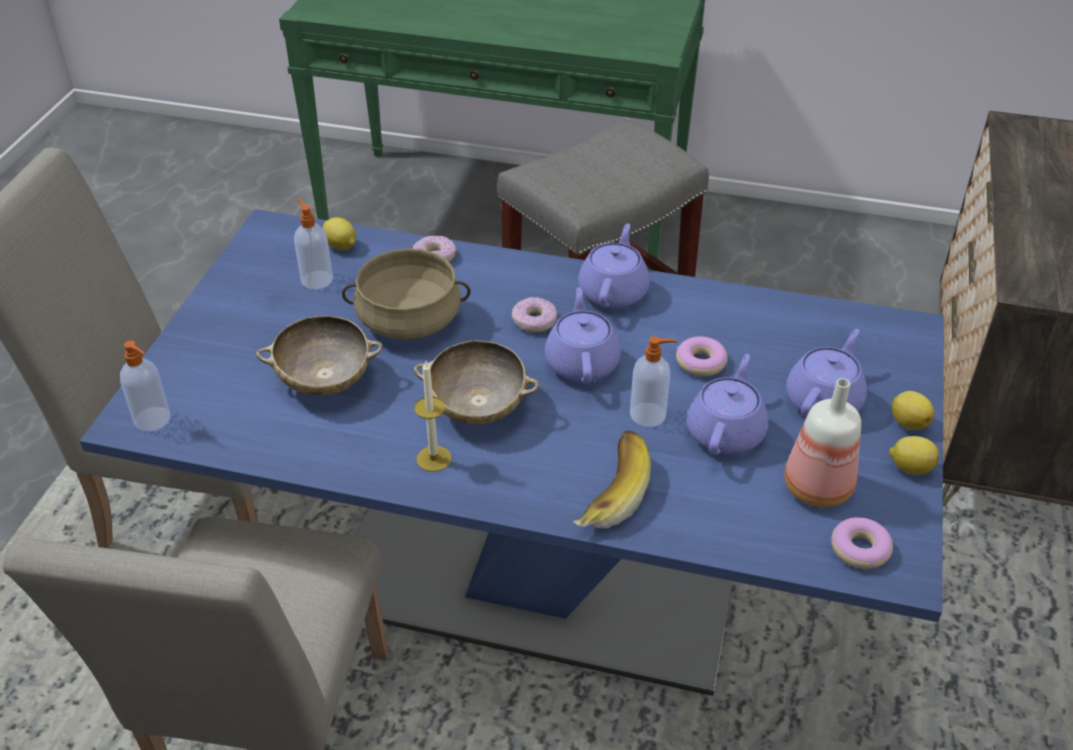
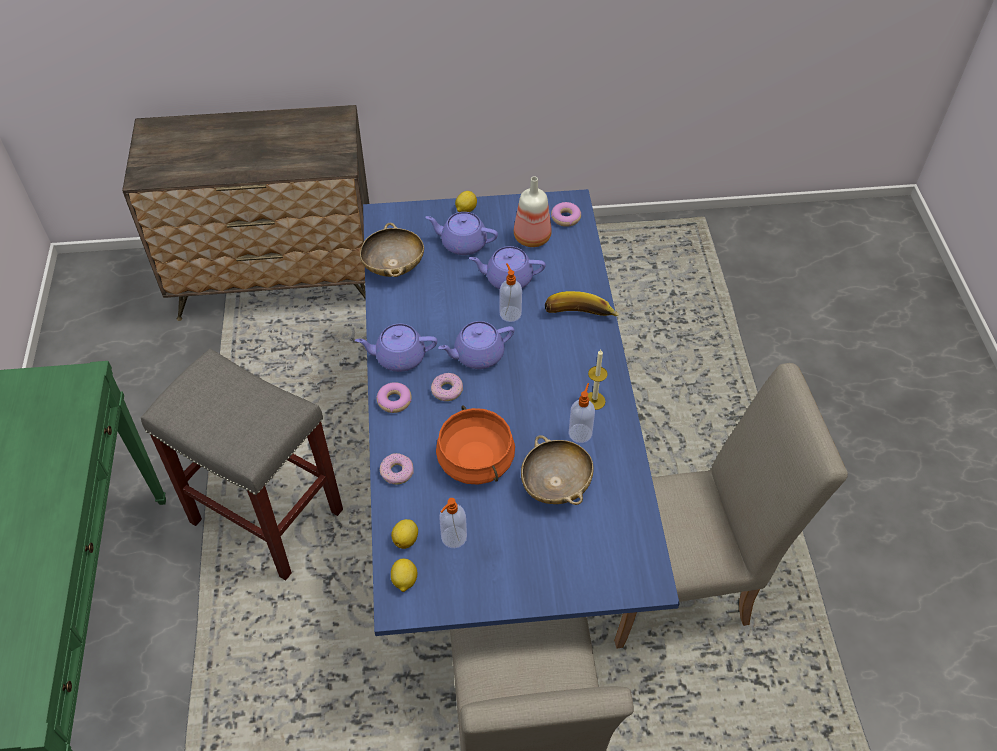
camera: 110 degrees left, 10 degrees up
soap dispenser [120,340,171,432] -> soap dispenser moved to [568,383,595,443]
beige cooking pot [342,248,471,340] -> orange cooking pot [436,405,515,485]
beige bowl [414,340,540,424] -> beige bowl moved to [360,223,424,277]
donut [676,337,728,377] -> donut moved to [376,382,412,413]
lemon [889,436,939,475] -> lemon moved to [391,558,417,592]

